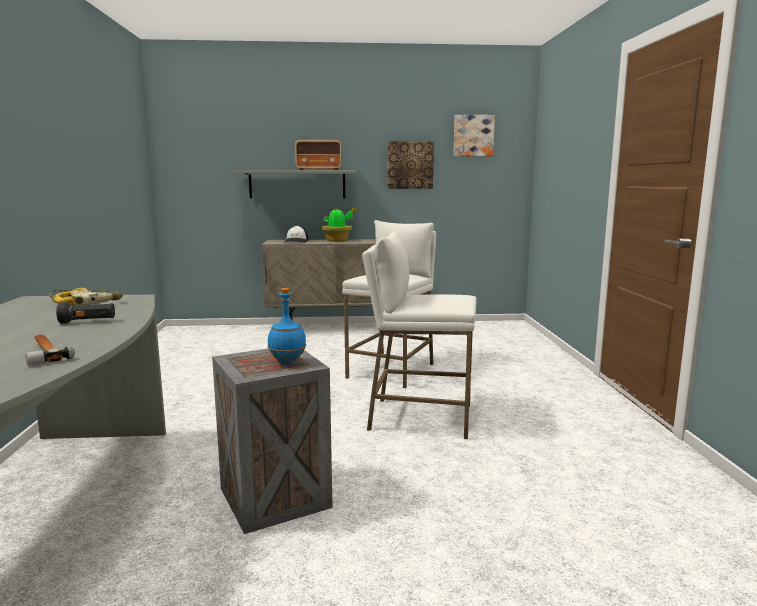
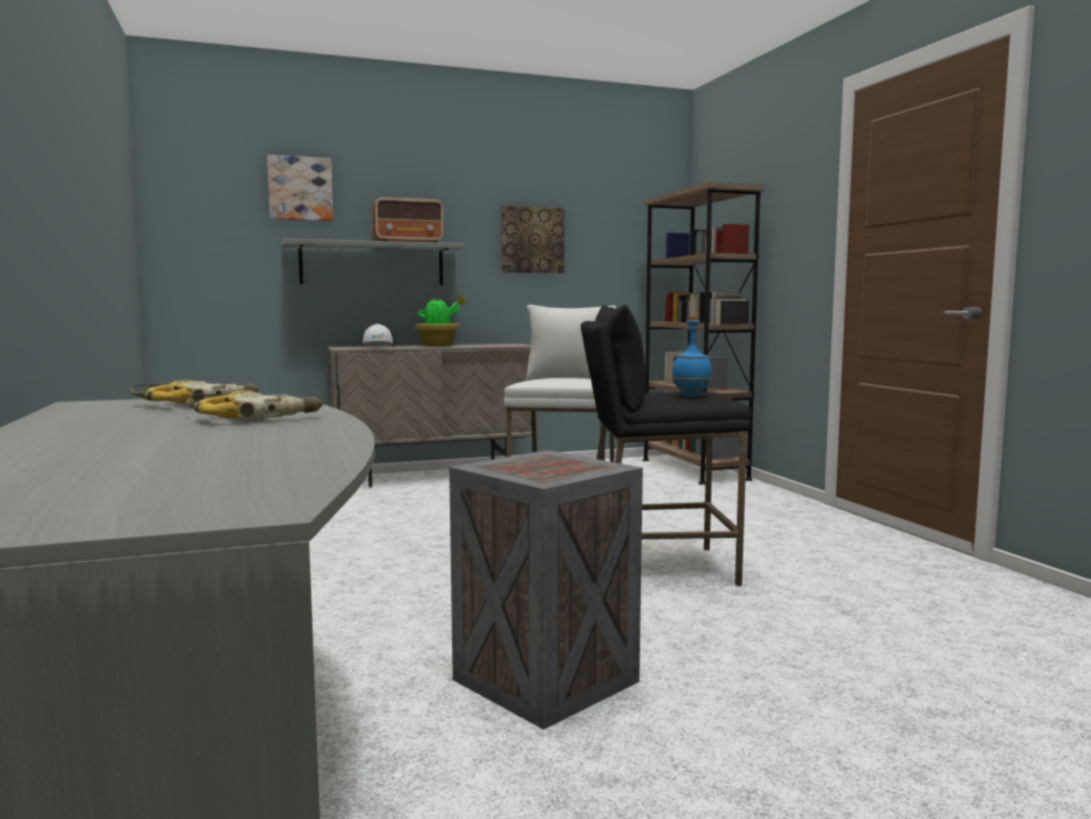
camera: 15 degrees left, 5 degrees down
hammer [26,334,75,366] -> none
black flashlight [56,302,115,324] -> power drill [186,390,323,421]
blue bottle [267,288,306,365] -> blue bottle moved to [672,316,712,397]
white stool [362,231,477,439] -> black stool [581,304,751,586]
picture [453,115,495,156] -> picture moved to [267,155,333,221]
none -> brown bookcase [643,182,765,485]

